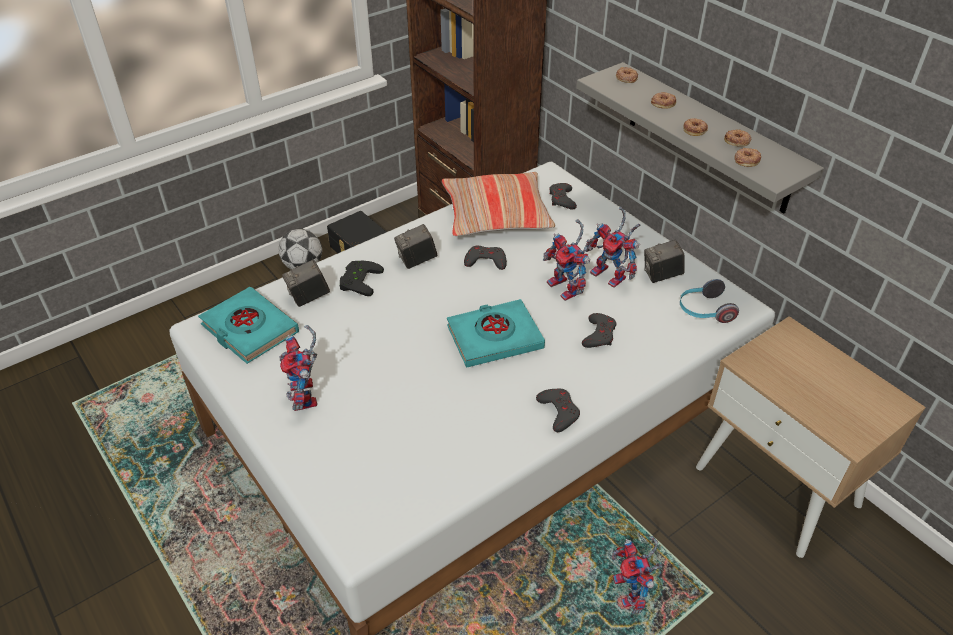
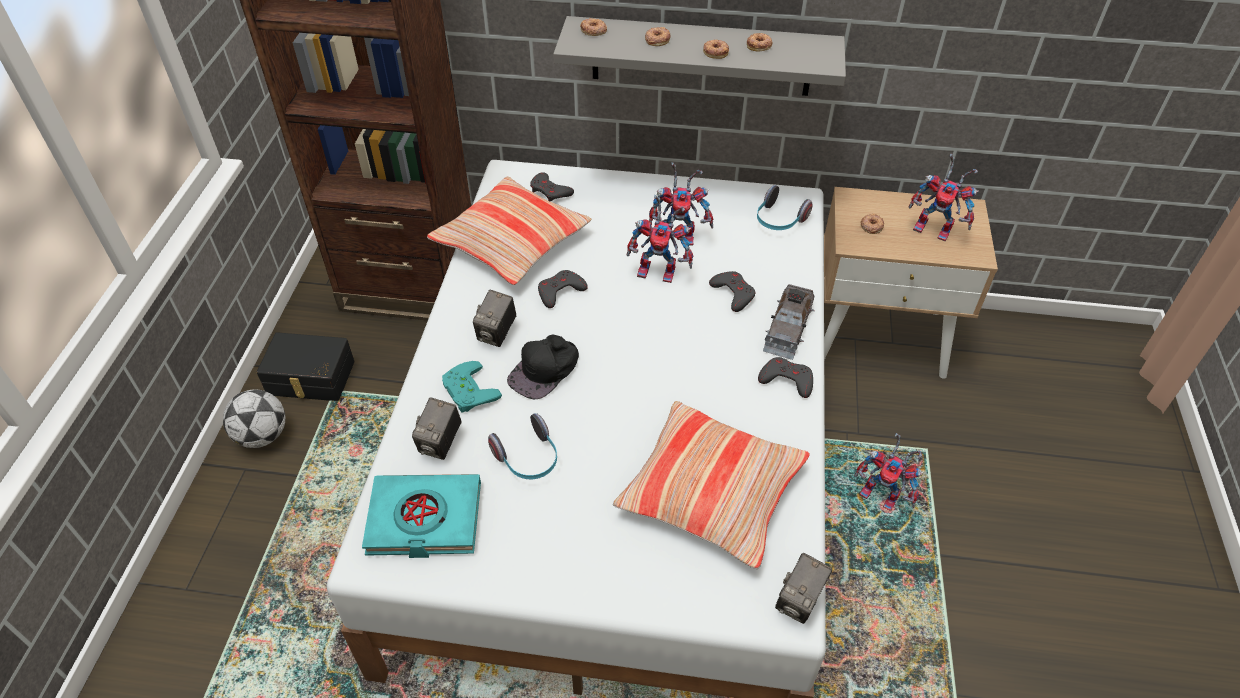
camera: 45 degrees left, 5 degrees up
toy robot [279,325,317,411] -> toy robot moved to [909,154,979,241]
black game controller [340,261,384,296] -> turquoise game controller [442,361,502,413]
turquoise book [447,299,545,368] -> none
camera [644,240,685,283] -> camera moved to [775,553,832,624]
donut [735,148,761,167] -> donut moved to [861,214,884,234]
none -> headphones [488,413,557,479]
none -> black cap [507,335,579,399]
none -> pillow [613,401,810,569]
none -> grey toy car [763,284,814,360]

